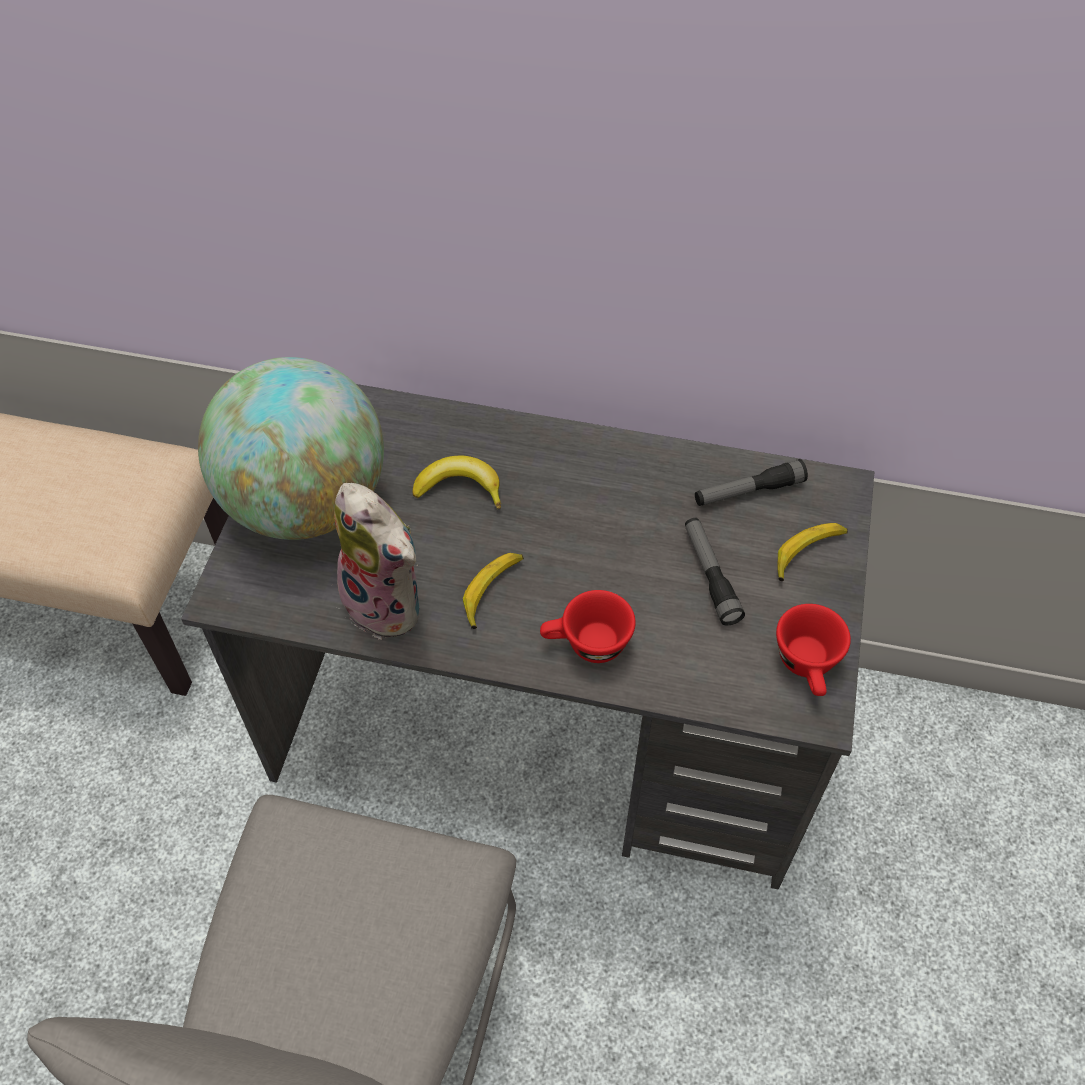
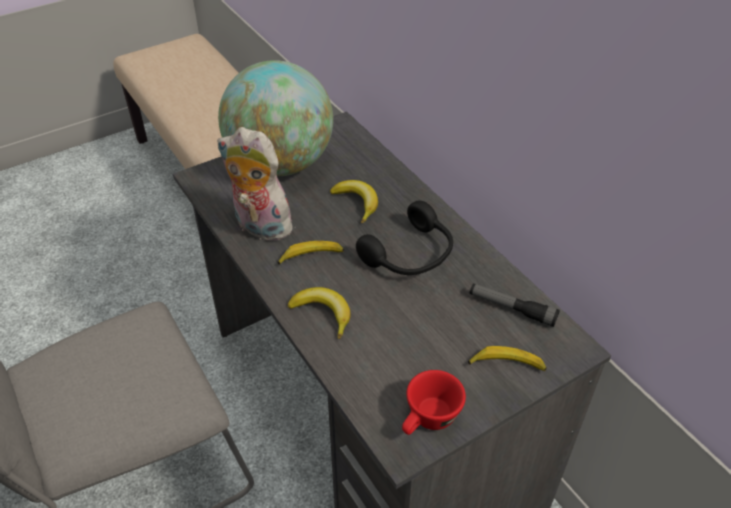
camera: 45 degrees right, 10 degrees down
plush toy [333,483,419,640] -> plush toy turned 120 degrees clockwise [217,127,297,243]
red cup [540,590,636,663] -> banana [288,287,351,339]
flashlight [685,518,745,626] -> none
none -> black headphones [356,201,453,275]

